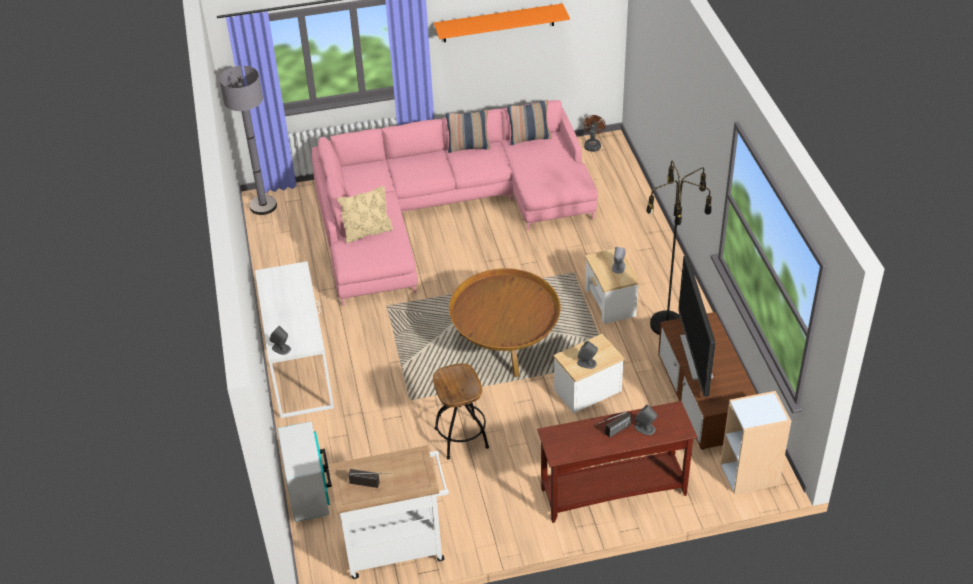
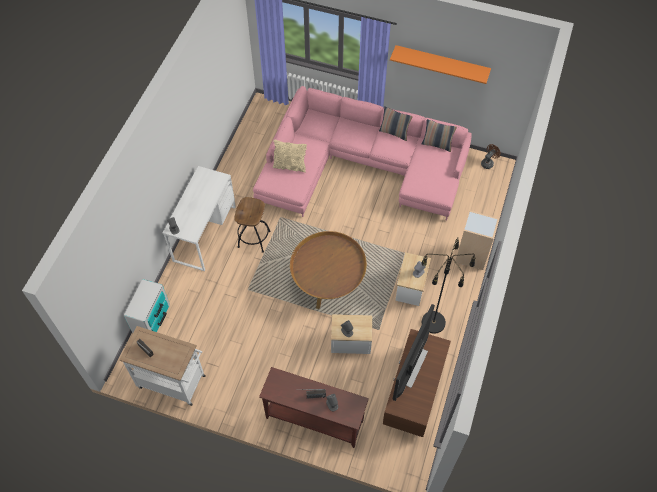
camera: 30 degrees right, 15 degrees up
grey floor lamp [219,66,277,215] -> none
brown stool [433,363,489,460] -> brown stool moved to [234,197,270,253]
bookcase [720,391,791,495] -> bookcase moved to [456,211,499,270]

